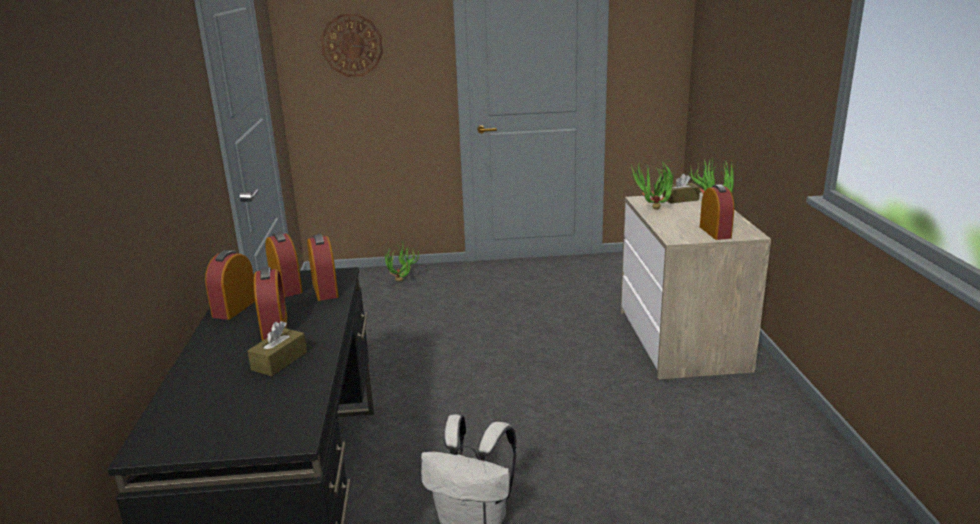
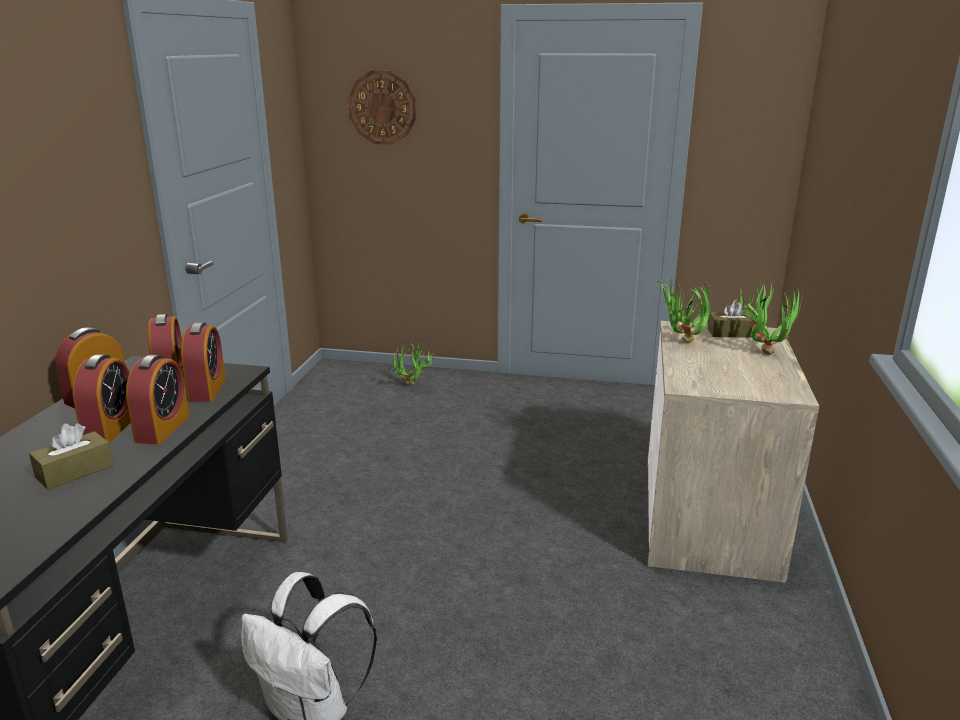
camera: 15 degrees right, 0 degrees up
alarm clock [700,185,734,240] -> alarm clock moved to [126,355,189,444]

